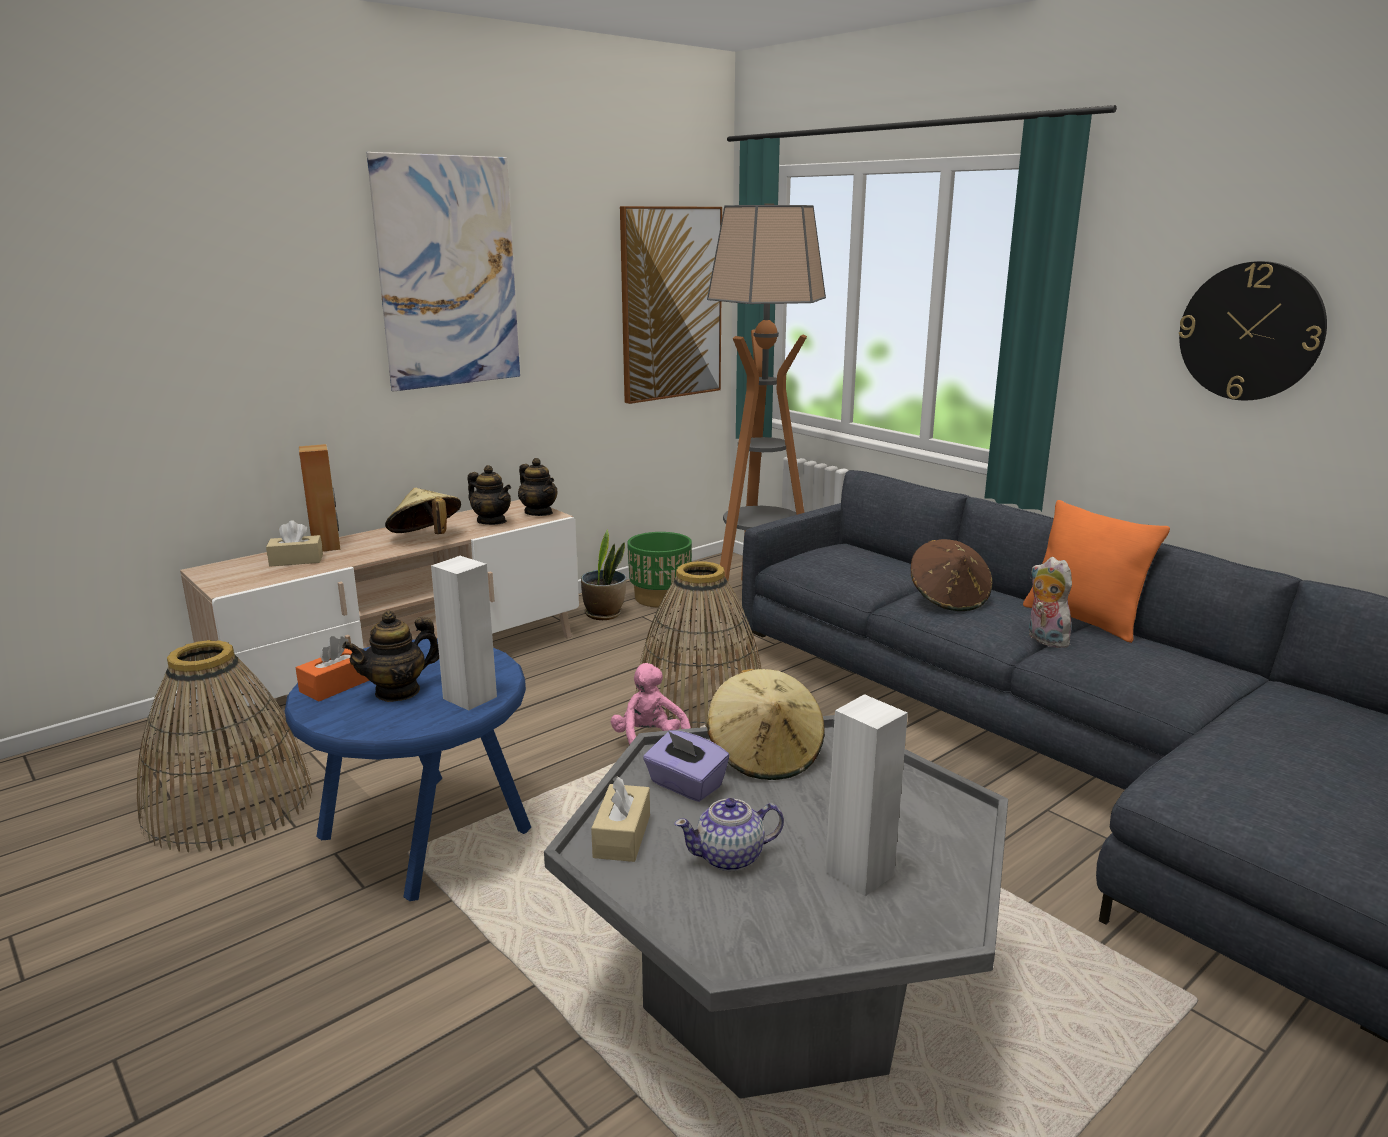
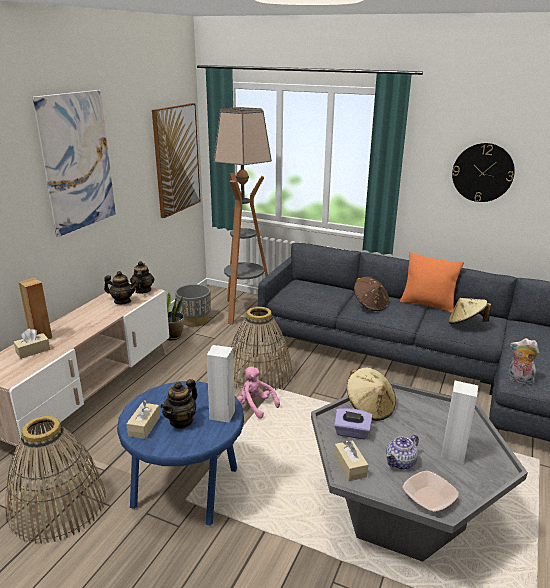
camera: 25 degrees left, 5 degrees up
orange tissue box [296,636,370,701] -> beige tissue box [126,400,160,439]
beige hat [385,488,461,534] -> beige hat moved to [448,298,491,324]
teapot [518,458,558,516] -> teapot turned 120 degrees counterclockwise [130,261,155,294]
green planter [627,532,692,608] -> grey planter [175,284,211,327]
plush toy [1029,557,1072,648] -> plush toy moved to [508,338,539,385]
none -> bowl [402,471,459,512]

